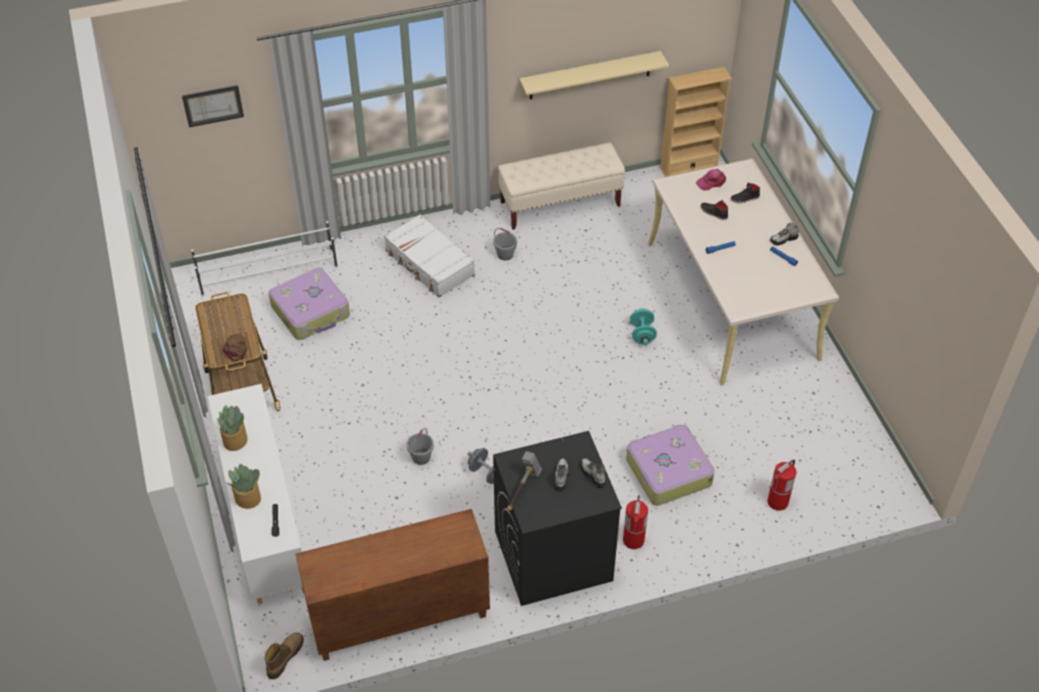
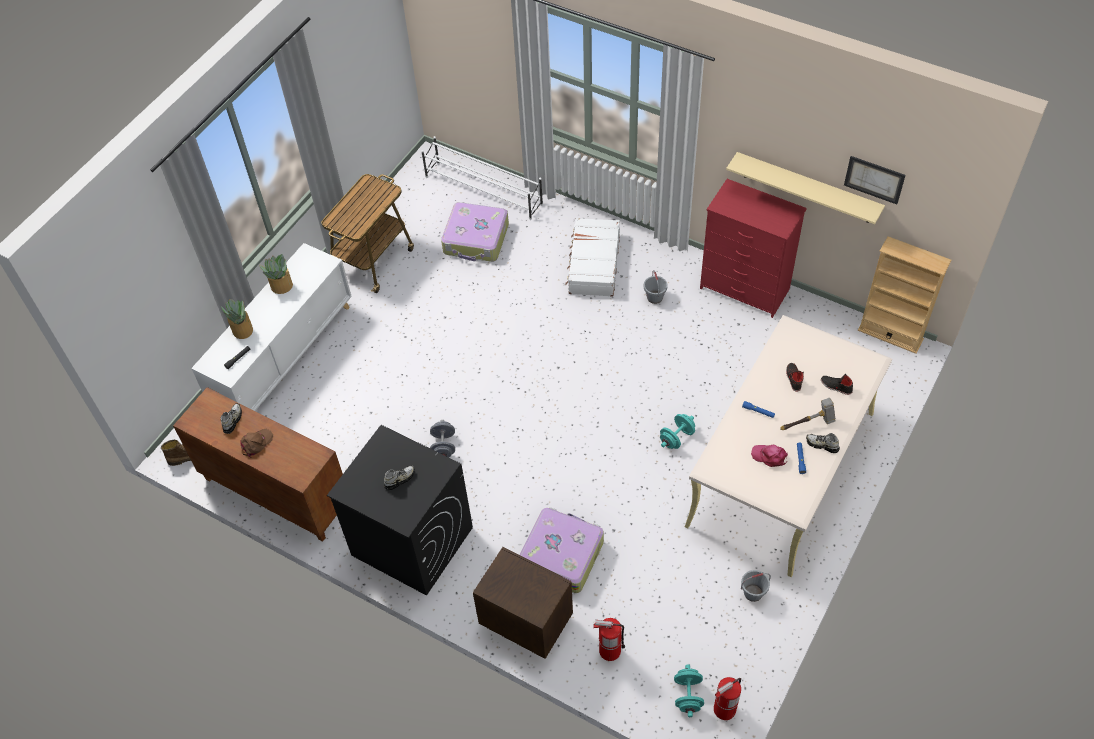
camera: 50 degrees right, 5 degrees up
picture [182,85,244,128] -> picture moved to [844,156,906,204]
brown cap [223,333,248,361] -> brown cap moved to [240,429,273,457]
grey bucket [406,428,434,465] -> grey bucket moved to [741,570,771,602]
beige bench [498,143,625,230] -> red dresser [700,179,807,318]
hammer [507,451,542,511] -> hammer moved to [780,398,836,430]
shoe [580,458,606,488] -> shoe moved to [221,403,242,434]
fire extinguisher [623,495,648,549] -> fire extinguisher moved to [714,677,741,720]
pink cap [696,169,726,191] -> pink cap moved to [751,444,788,467]
none -> brown nightstand [473,547,573,659]
none -> turquoise dumbbell [674,664,704,717]

